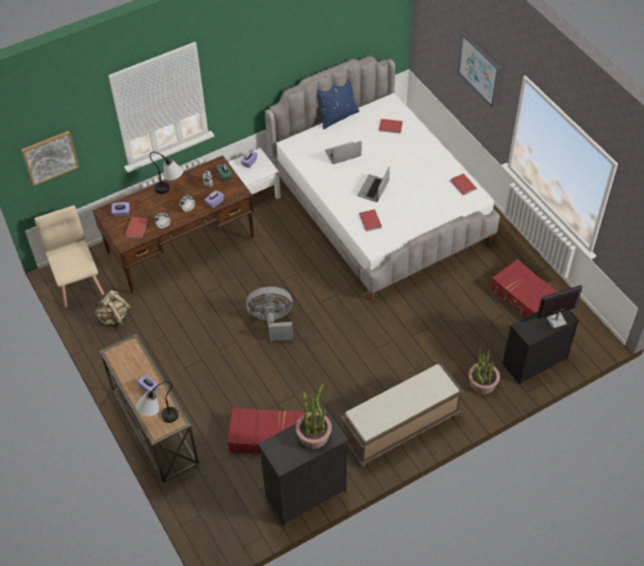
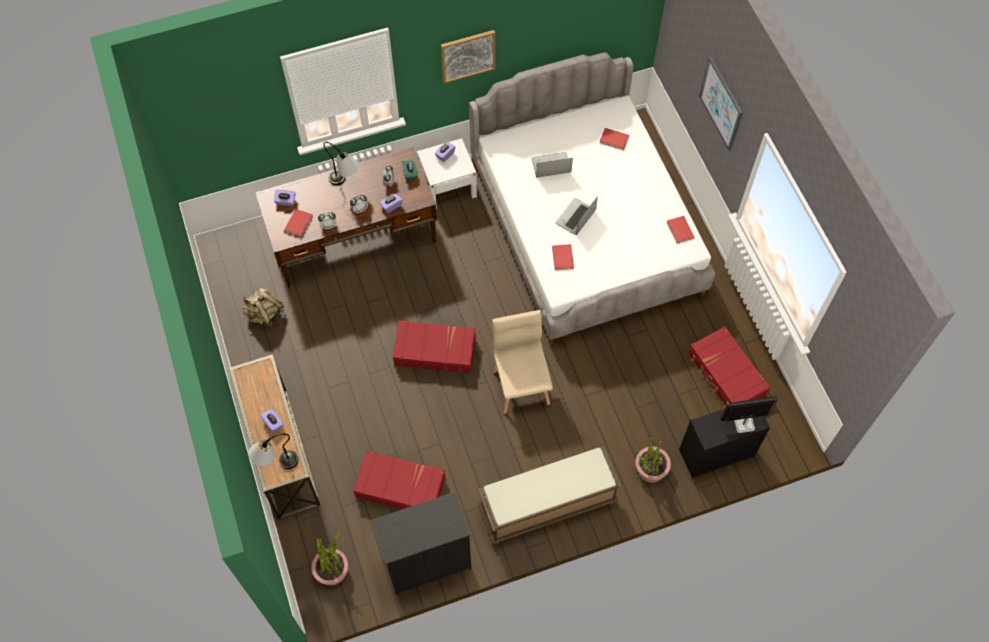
camera: 10 degrees right, 10 degrees up
picture [21,131,79,186] -> picture moved to [441,30,495,83]
beige chair [34,205,104,308] -> beige chair moved to [492,310,553,414]
grey fan [246,287,293,341] -> red suitcase [393,320,476,374]
potted plant [296,384,332,449] -> potted plant moved to [311,533,348,586]
blue pillow [317,78,359,129] -> none

